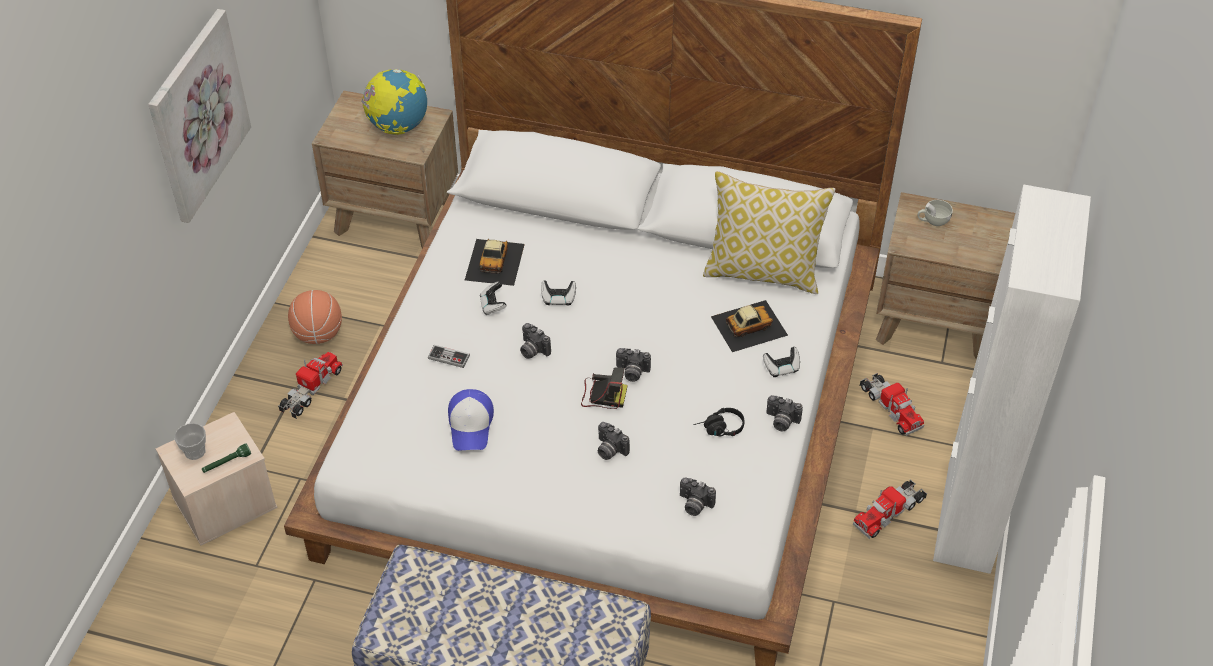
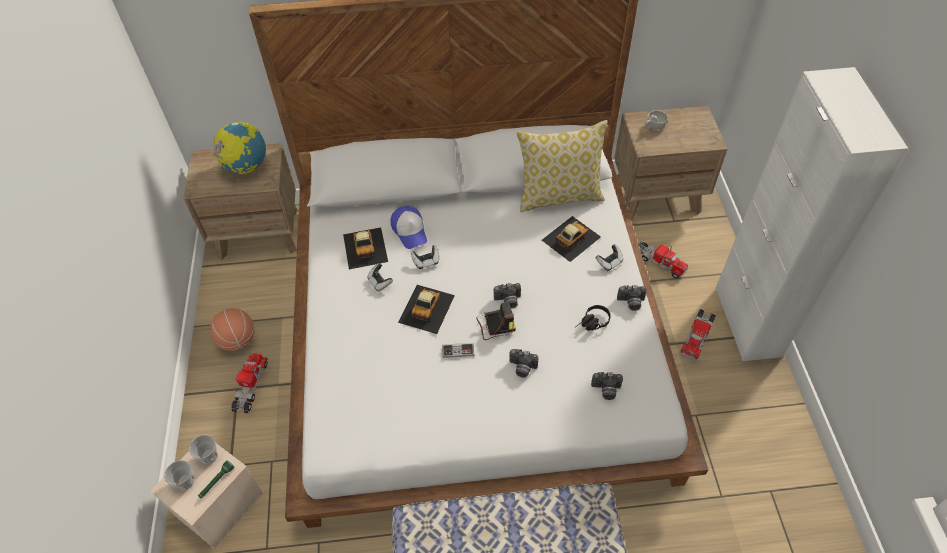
camera: 20 degrees left, 5 degrees up
picture [148,9,251,223] -> none
game controller [428,345,470,368] -> game controller moved to [442,343,475,358]
cap [448,389,494,451] -> cap moved to [390,206,427,249]
camera [520,323,551,359] -> toy car [398,285,455,334]
none -> cup [189,435,218,464]

